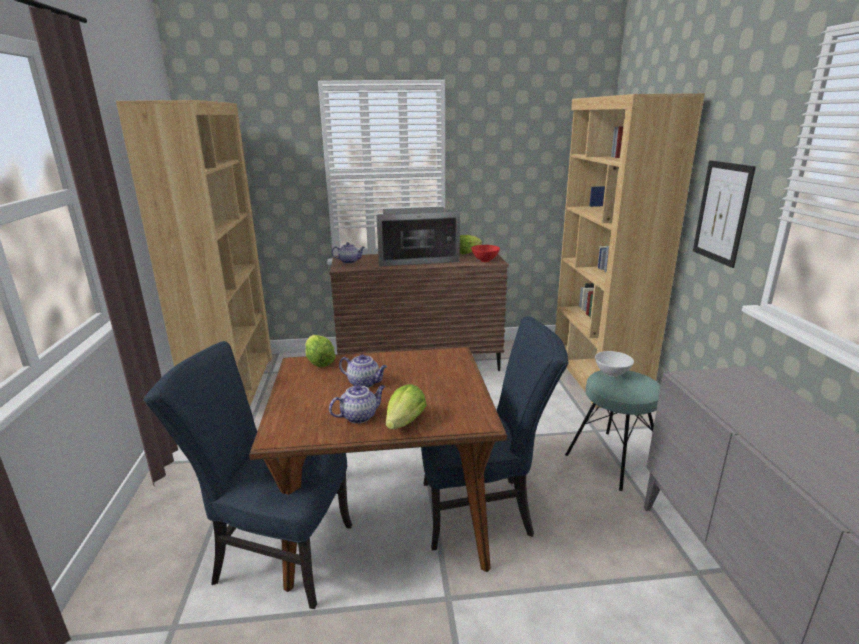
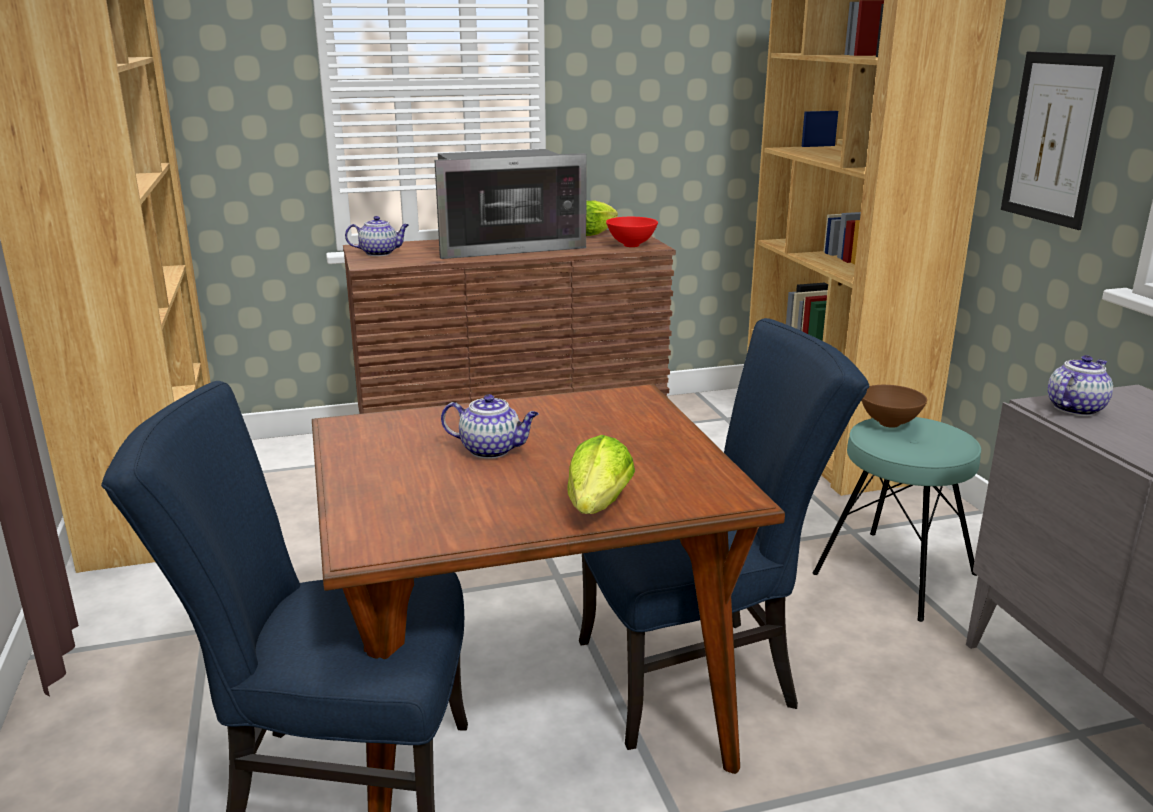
camera: 10 degrees left, 0 degrees up
lettuce [305,335,336,367] -> none
teapot [329,385,385,423] -> teapot moved to [1048,355,1113,416]
white bowl [595,351,634,377] -> brown bowl [861,385,927,428]

